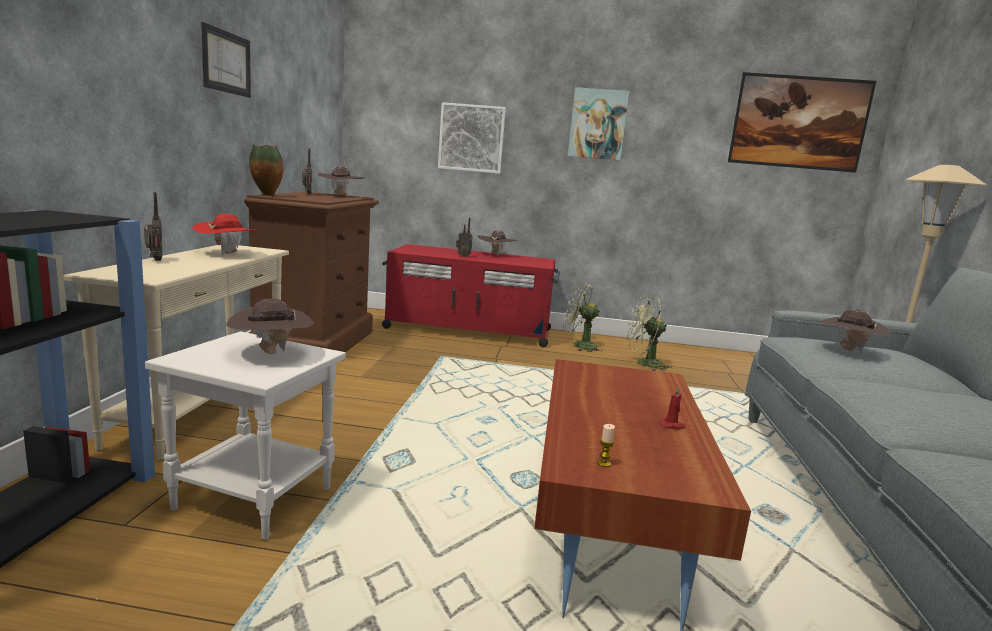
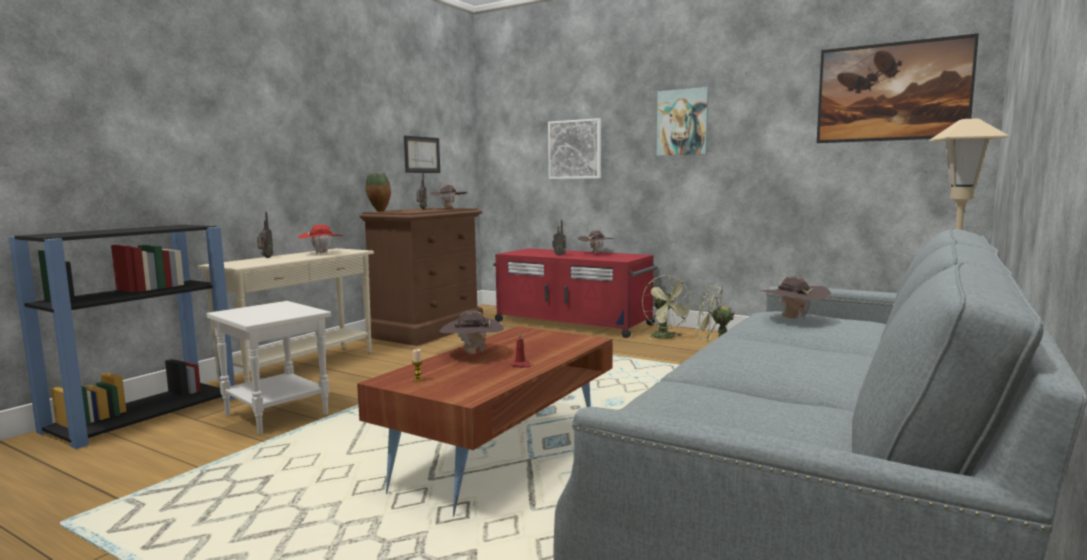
camera: 25 degrees right, 5 degrees down
picture [201,22,251,98] -> picture moved to [404,136,440,173]
brown hat [226,298,314,354] -> brown hat moved to [439,310,504,354]
green fan [563,282,601,352] -> green fan turned 150 degrees counterclockwise [642,275,694,340]

